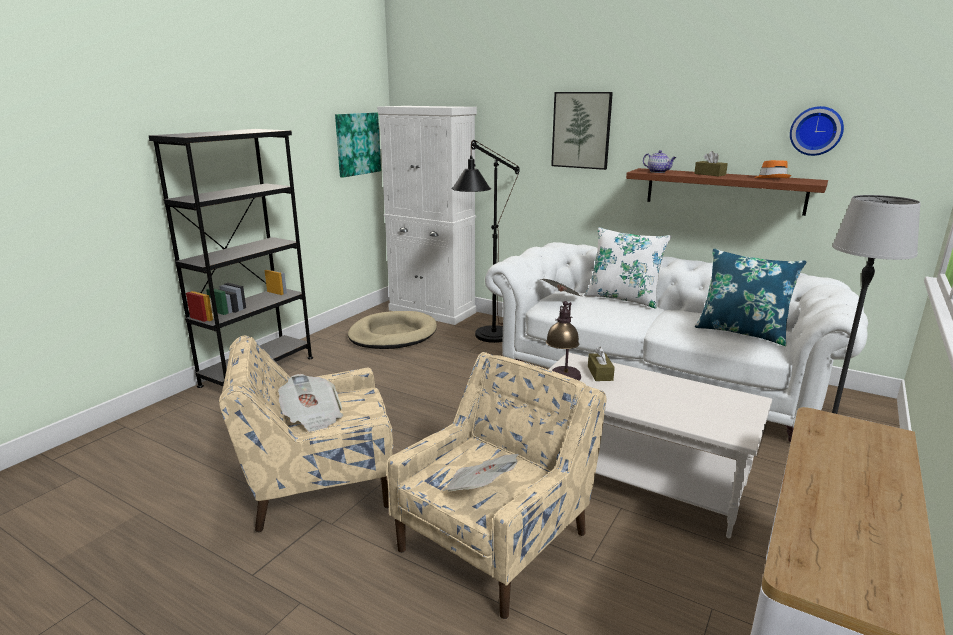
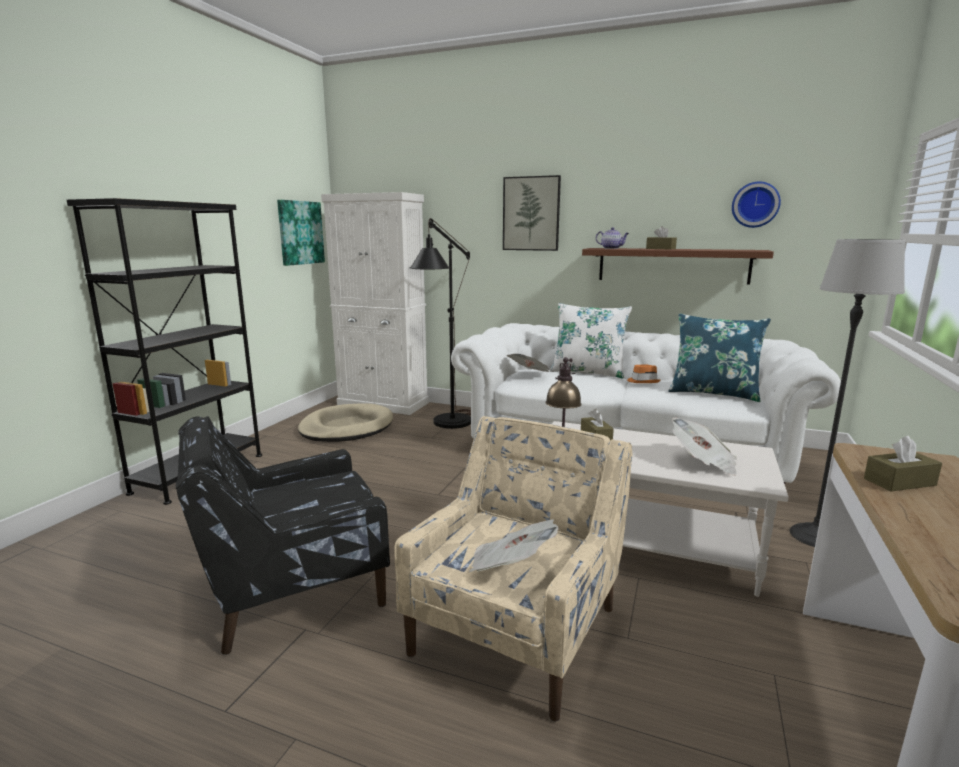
camera: 10 degrees left, 5 degrees down
beige armchair [219,335,393,532] -> black armchair [176,416,390,655]
newspaper [278,374,343,432] -> newspaper moved to [672,418,737,476]
orange hat [754,160,791,178] -> orange hat moved to [627,364,661,383]
none -> brown tissue box [864,436,942,491]

